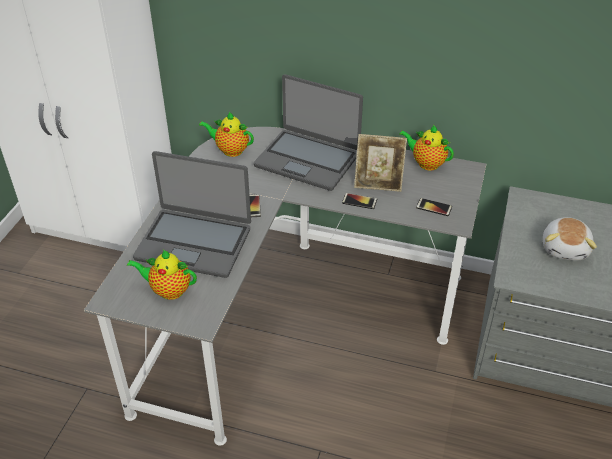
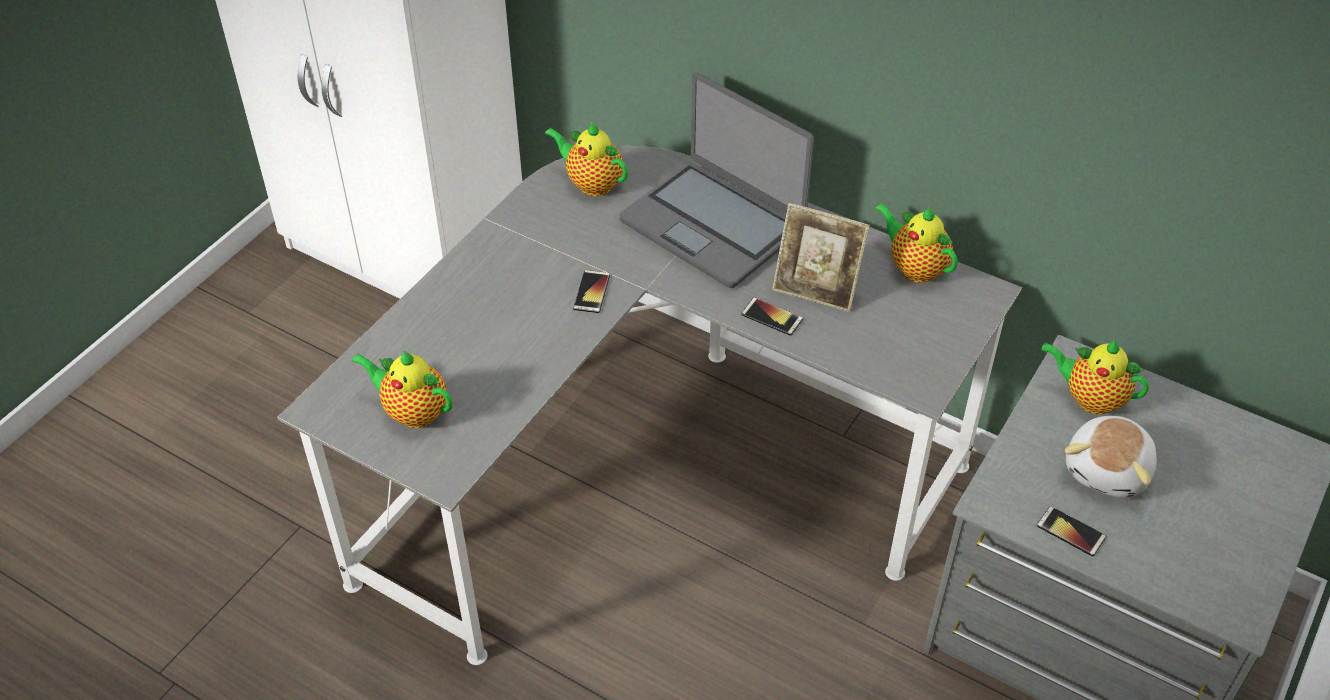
camera: 15 degrees right, 5 degrees up
laptop [133,151,251,278] -> none
phone [416,198,452,216] -> phone moved to [1037,506,1106,556]
none -> teapot [1041,340,1149,414]

